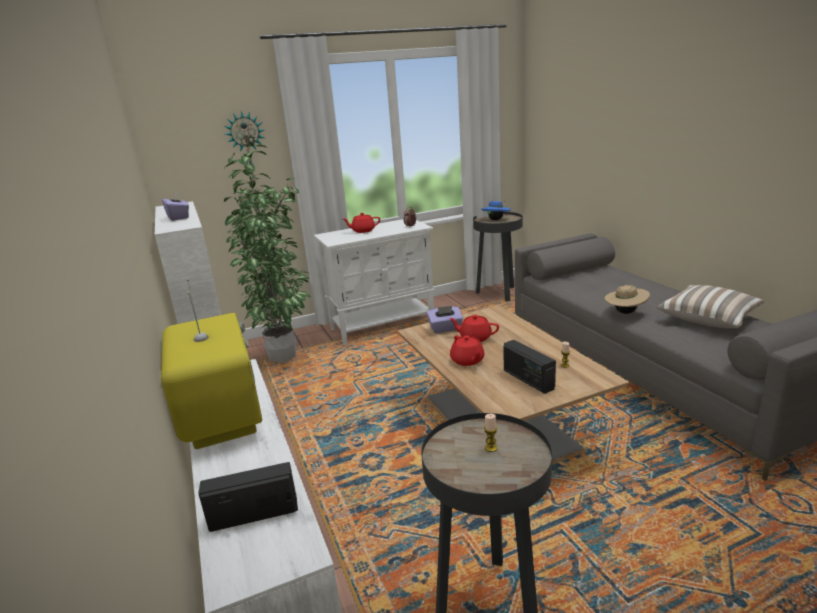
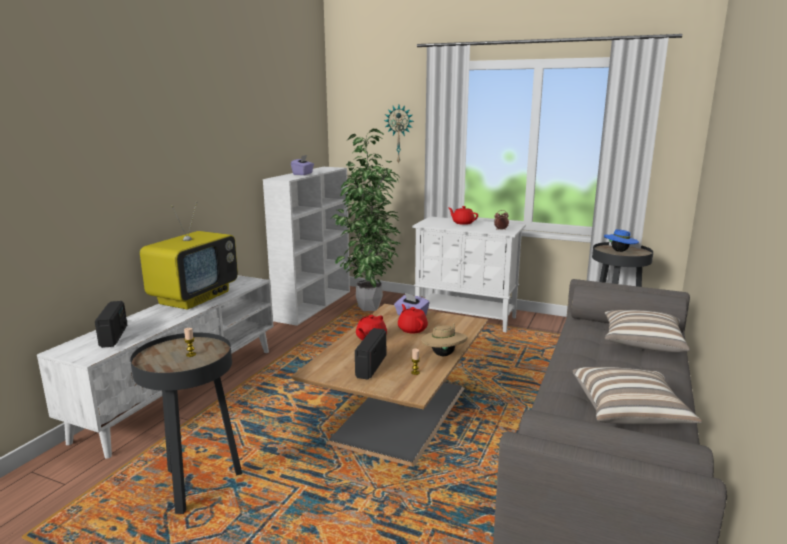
camera: 45 degrees right, 5 degrees down
radio [198,462,298,532] -> radio turned 45 degrees clockwise [95,301,127,348]
beige hat [604,282,650,314] -> beige hat moved to [421,323,468,356]
none -> pillow [604,310,690,352]

